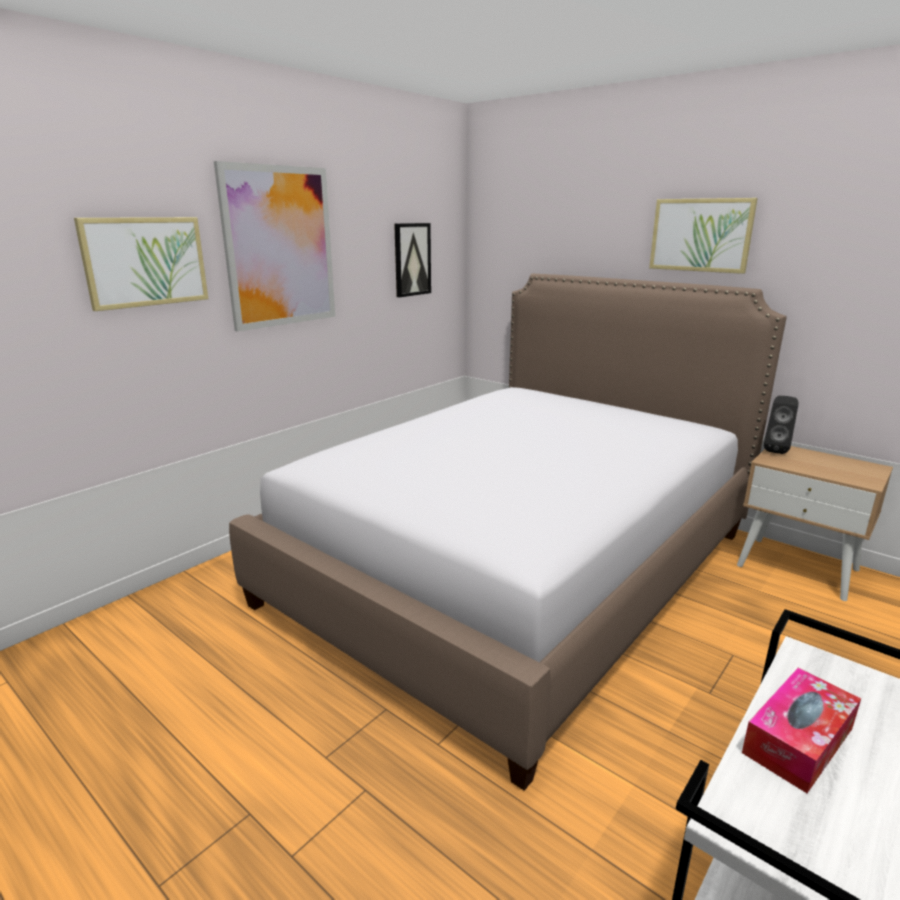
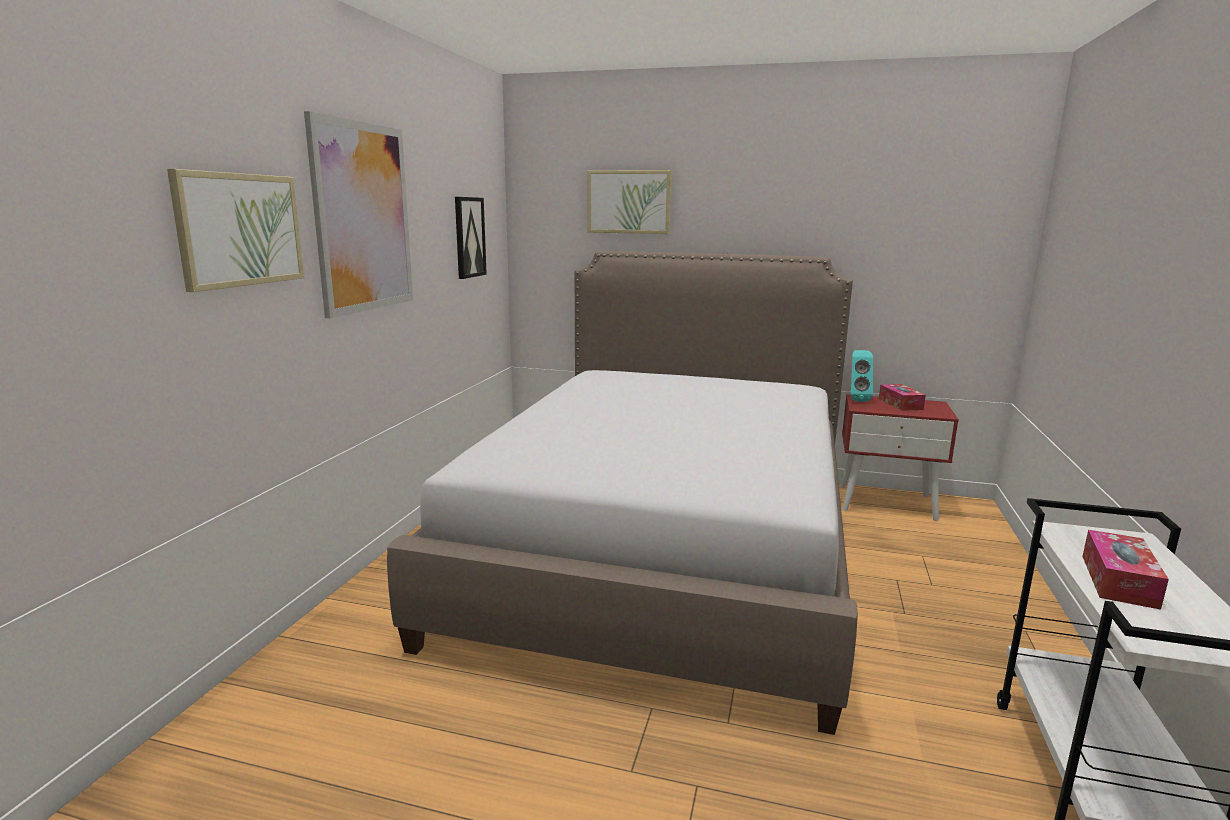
camera: 25 degrees left, 5 degrees down
picture [649,198,758,274] -> picture moved to [587,170,672,234]
beige nightstand [737,446,893,601] -> red nightstand [840,394,959,521]
black speaker [764,396,798,454] -> turquoise speaker [851,350,873,402]
none -> tissue box [879,384,926,411]

